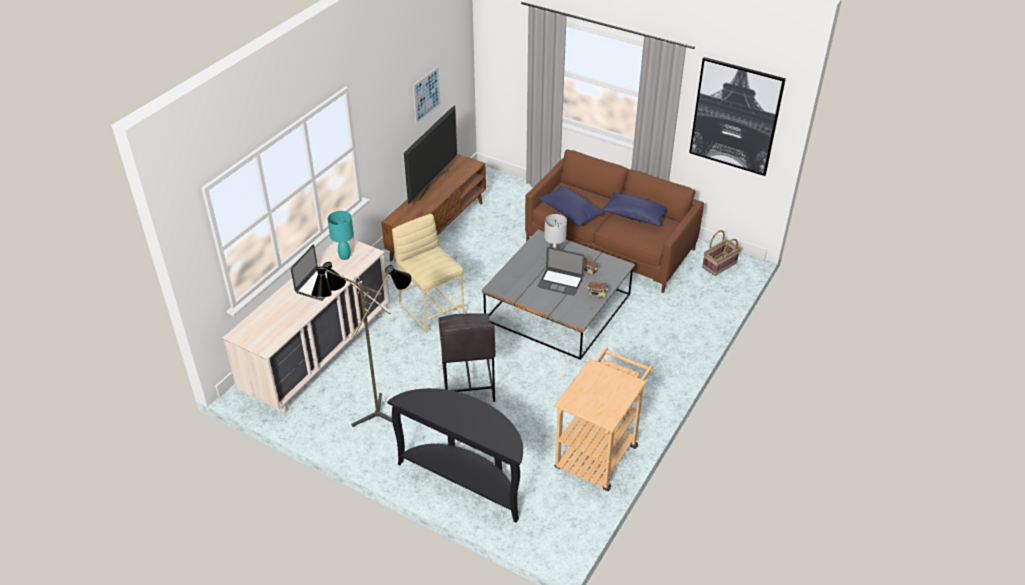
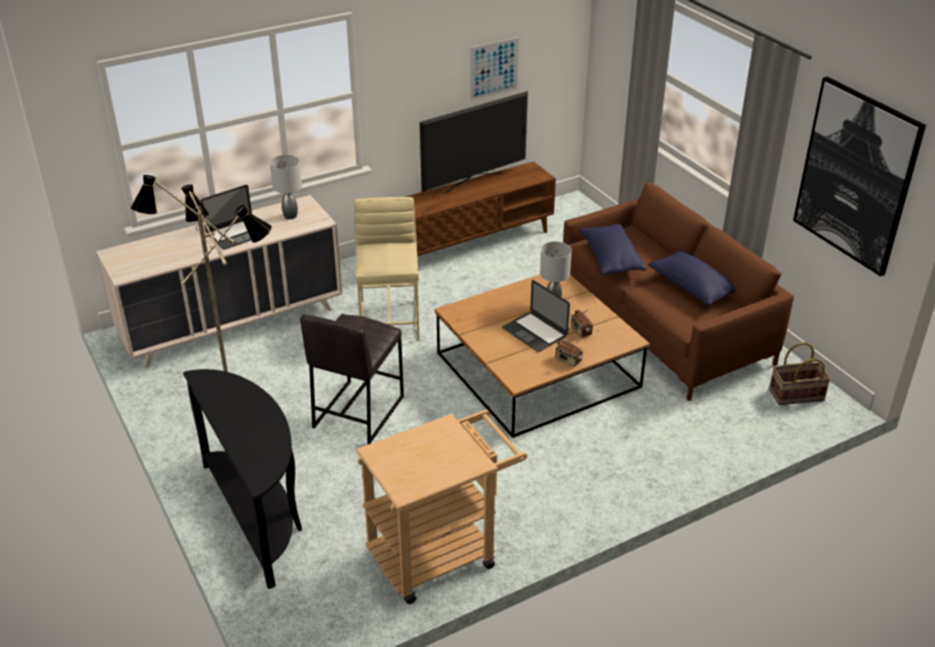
camera: 30 degrees right, 5 degrees down
turquoise table lamp [328,211,354,260] -> grey table lamp [270,155,302,219]
grey coffee table [482,230,635,360] -> brown coffee table [434,275,650,438]

